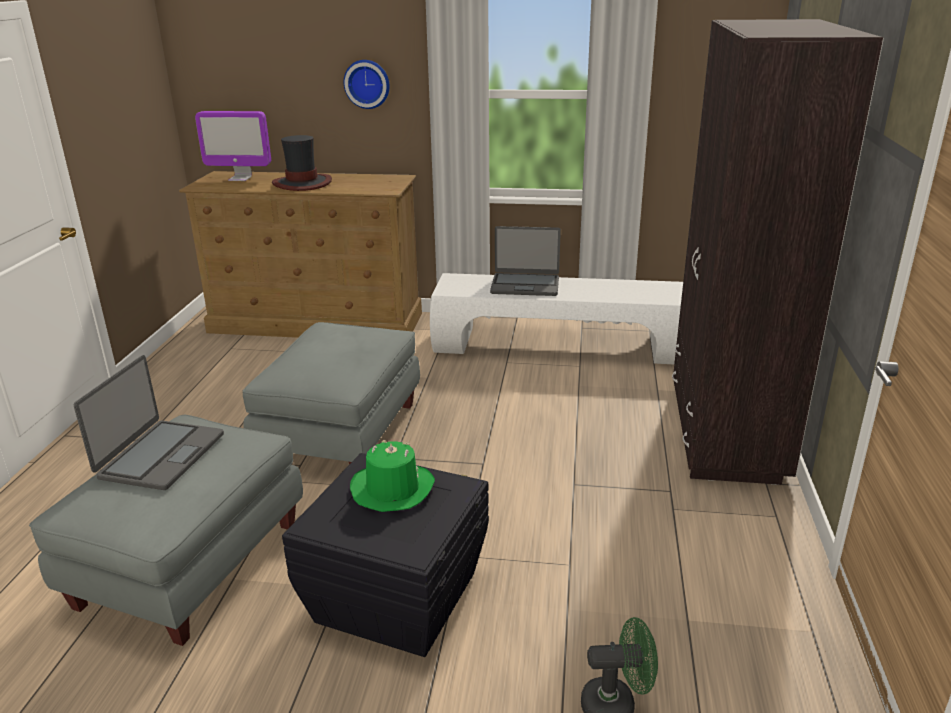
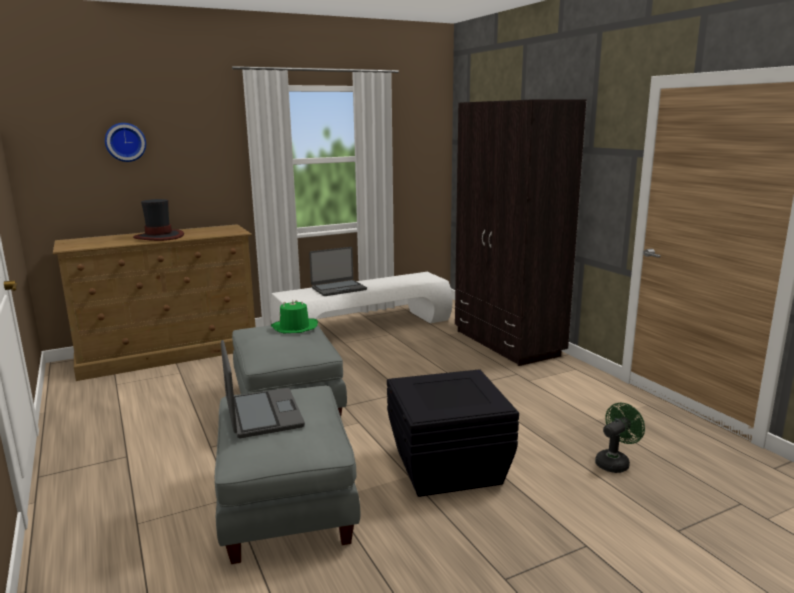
camera: 35 degrees left, 10 degrees down
monitor [195,111,271,181] -> none
wall clock [344,60,389,109] -> wall clock moved to [105,123,146,162]
green hat [350,440,435,512] -> green hat moved to [271,300,318,333]

